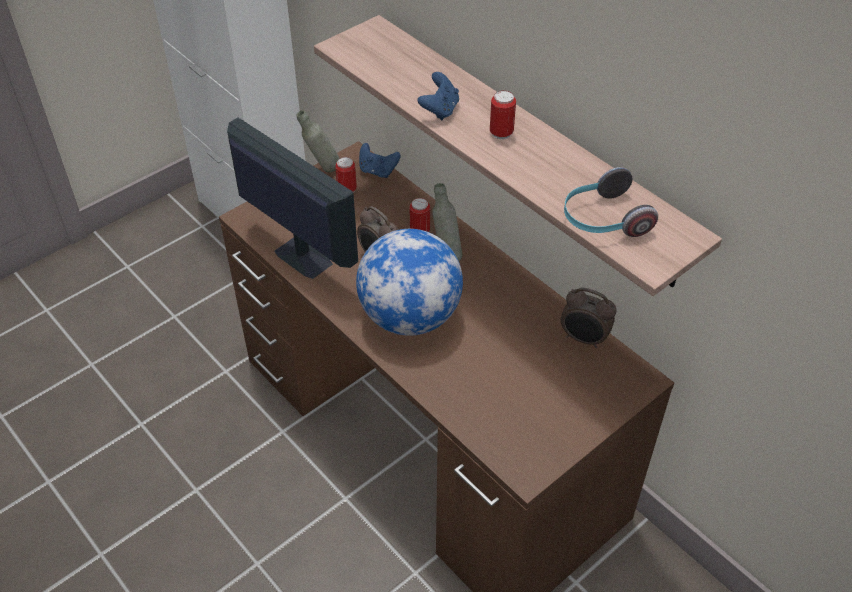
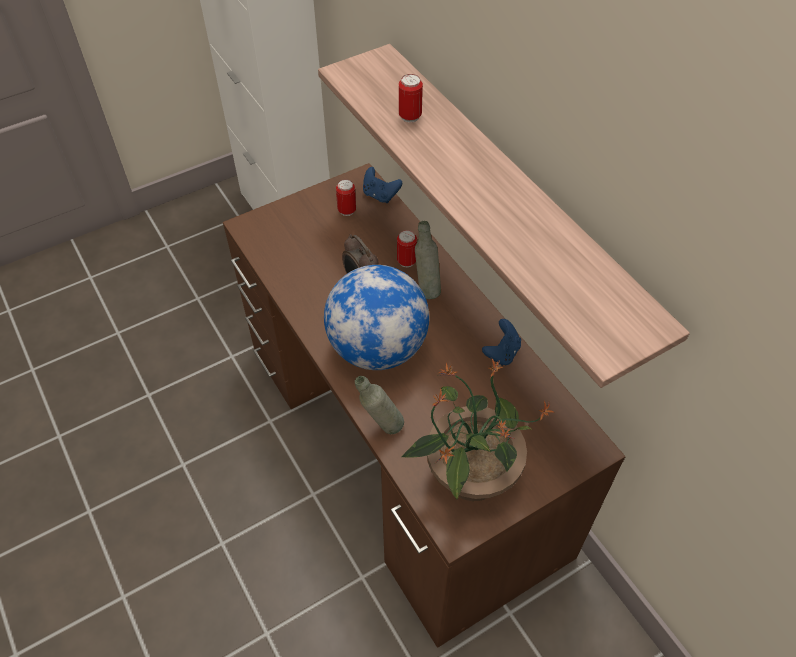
camera: 10 degrees right, 5 degrees up
monitor [227,117,358,279] -> none
grey bottle [297,110,340,172] -> grey bottle moved to [355,376,404,434]
blue game controller [417,72,459,120] -> blue game controller moved to [482,319,521,366]
can [490,90,516,140] -> can moved to [399,74,423,123]
alarm clock [561,288,616,348] -> none
headphones [564,167,658,237] -> none
none -> potted plant [401,359,553,501]

